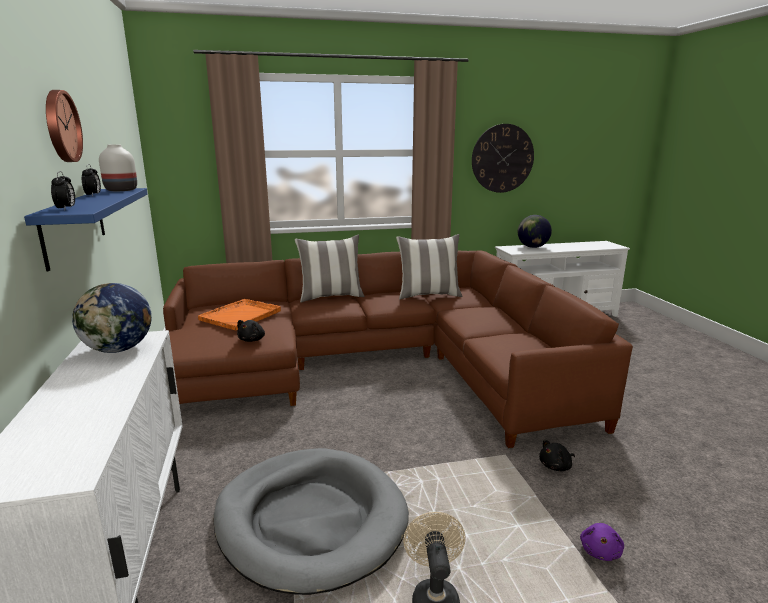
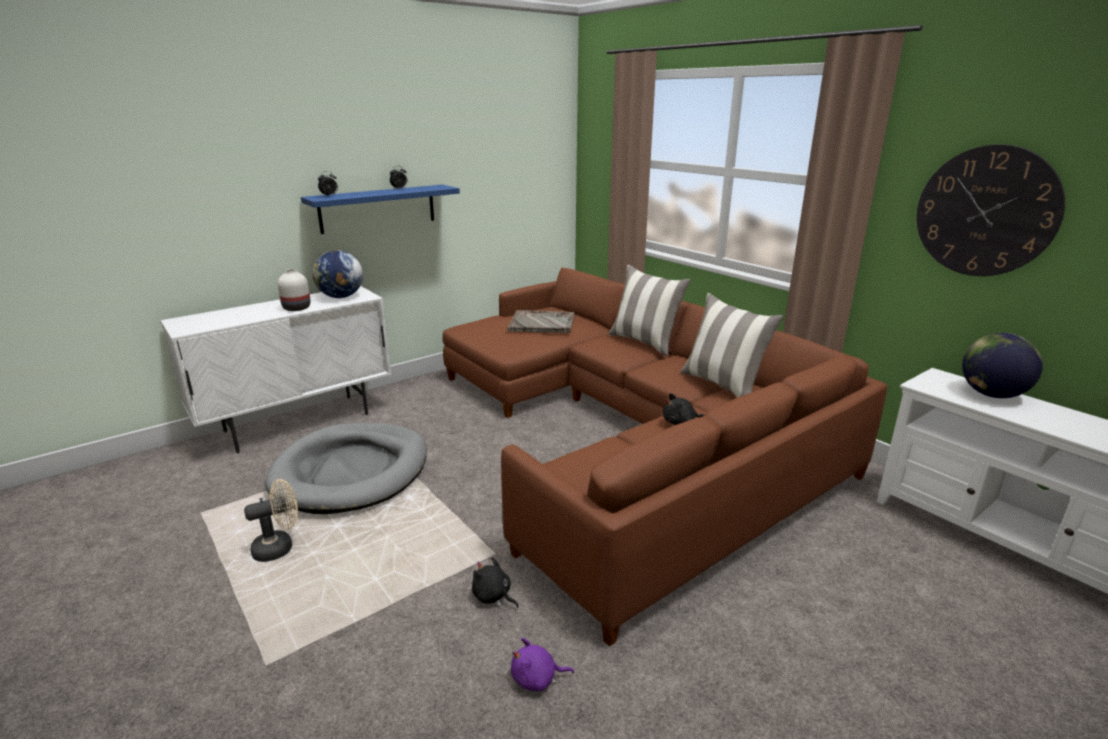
camera: 65 degrees right, 5 degrees up
wall clock [46,90,83,162] -> none
white vase [99,144,137,191] -> white vase moved to [278,269,311,311]
orange tray [198,299,281,330] -> grey tray [507,310,575,333]
black plush toy [237,320,265,342] -> black plush toy moved to [663,393,704,425]
purple plush toy [580,523,624,561] -> purple plush toy moved to [511,638,574,691]

